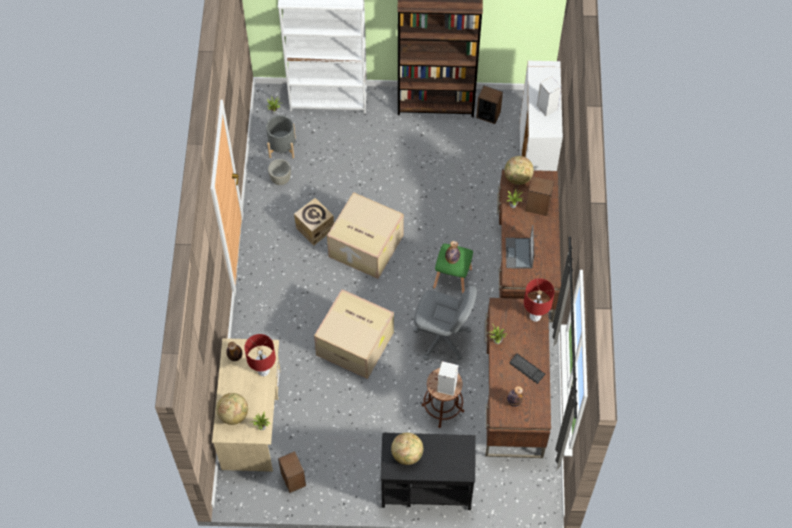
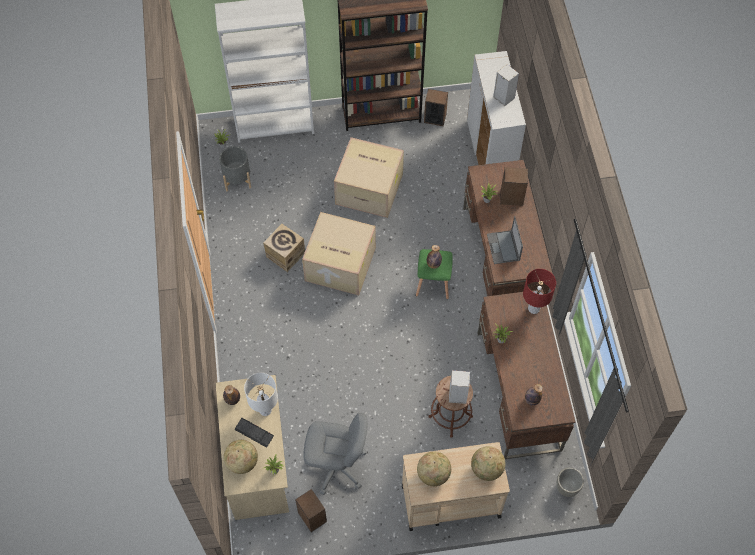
camera: 10 degrees left, 0 degrees up
red table lamp [244,334,276,376] -> white table lamp [244,373,278,416]
grey planter [268,159,291,185] -> grey planter moved to [556,468,584,497]
cardboard box [314,289,394,379] -> cardboard box moved to [334,137,404,218]
black cart [381,433,476,510] -> beige cart [402,442,510,531]
grey office chair [413,285,477,361] -> grey office chair moved to [303,413,367,495]
globe [505,156,534,185] -> globe moved to [471,446,506,481]
keyboard [509,353,545,384] -> keyboard moved to [234,418,274,448]

